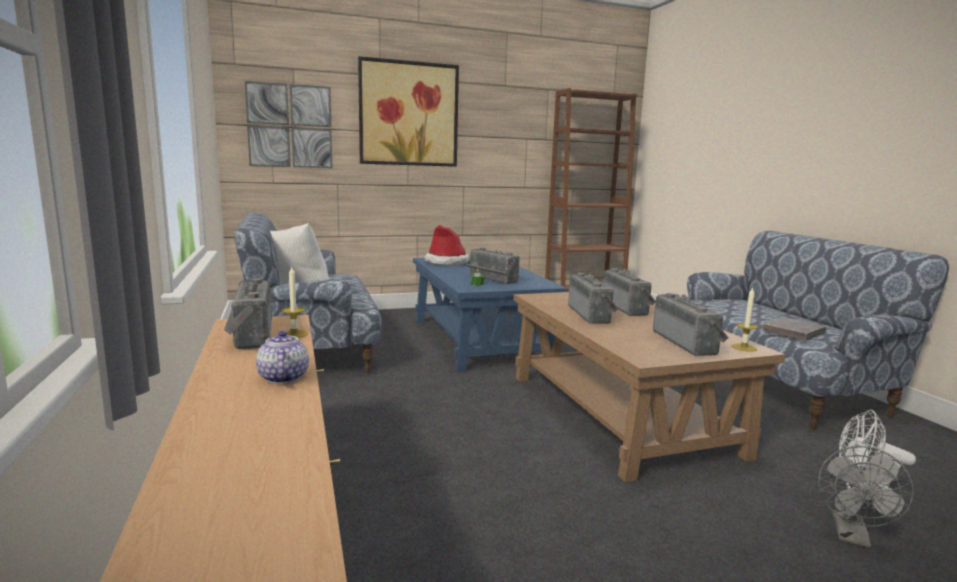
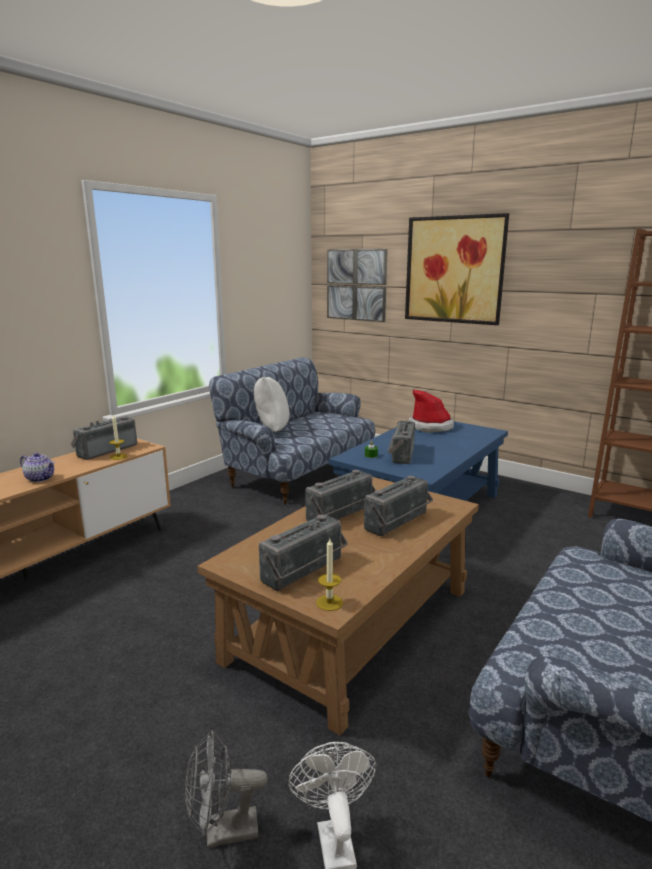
camera: 55 degrees right, 5 degrees up
teapot [256,331,309,384] -> teapot turned 75 degrees clockwise [20,452,55,482]
grey book [762,317,826,340] -> none

